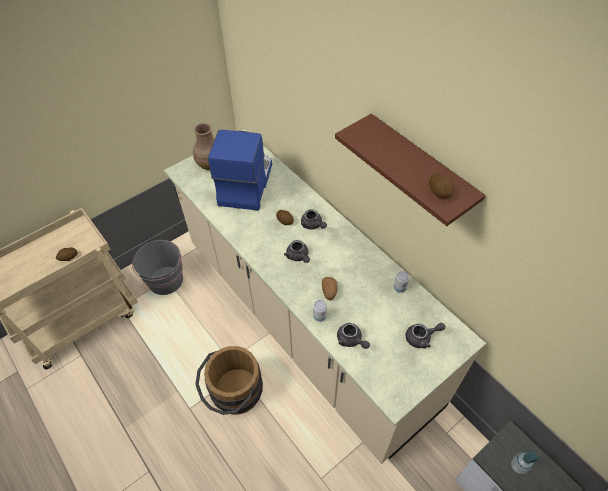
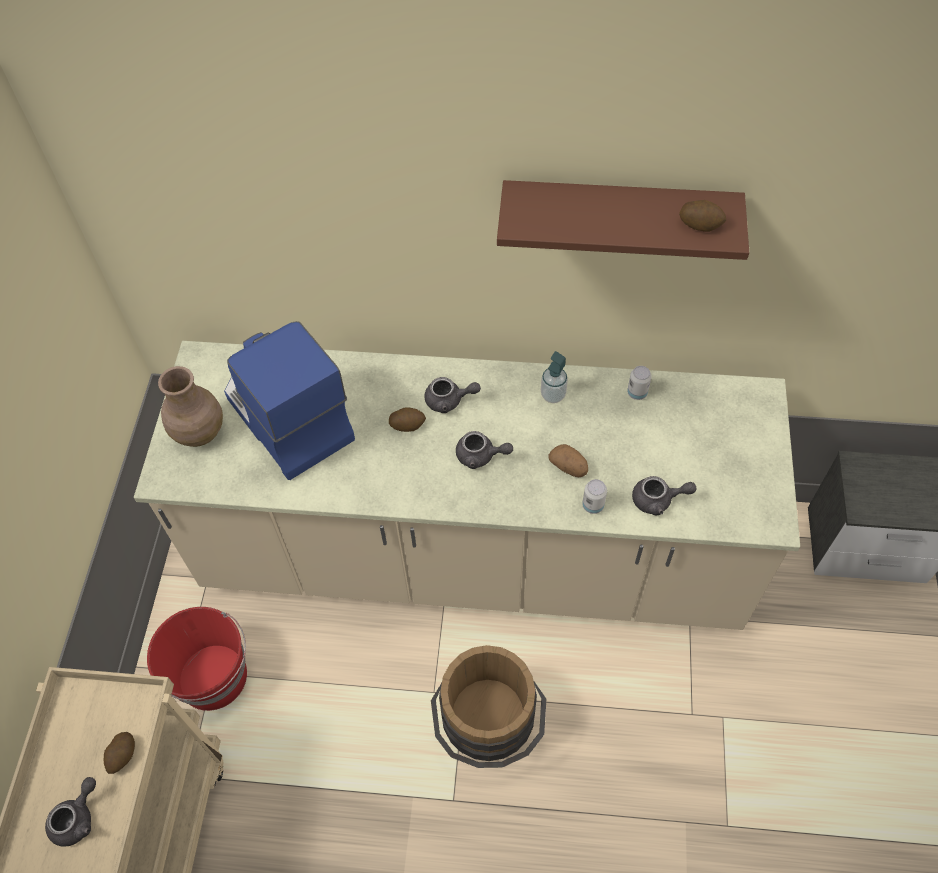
camera: 45 degrees left, 5 degrees up
grey bucket [132,240,183,295] -> red bucket [147,607,247,711]
grey teapot [406,323,445,348] -> grey teapot moved to [45,777,96,847]
soap dispenser [511,451,538,474] -> soap dispenser moved to [541,351,568,403]

